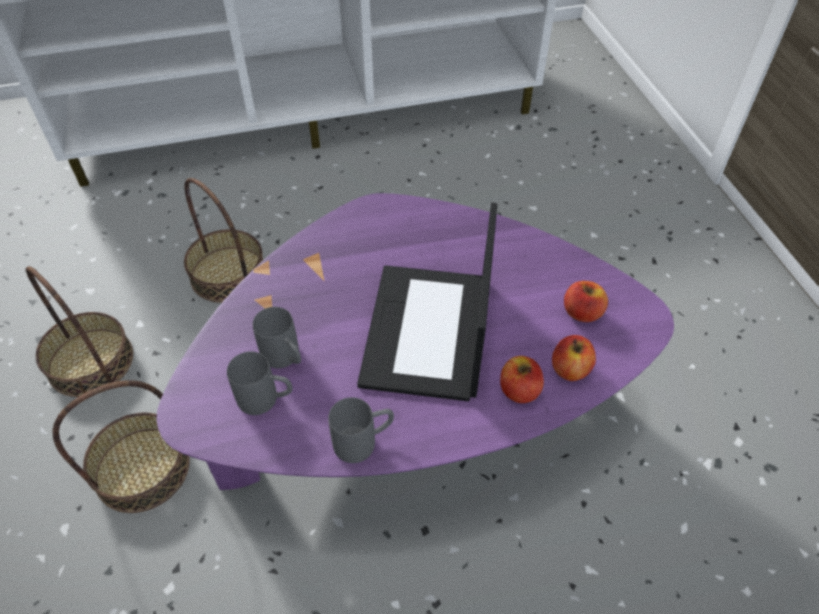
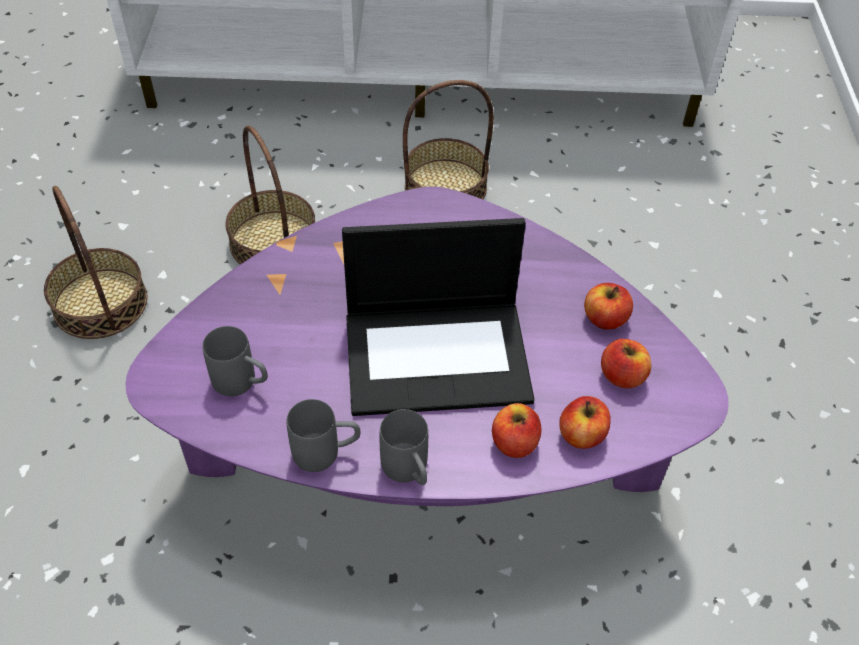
camera: 15 degrees right, 0 degrees up
basket [53,380,190,513] -> basket moved to [403,80,494,199]
grey mug [253,307,301,368] -> grey mug moved to [380,409,428,485]
laptop [357,203,497,401] -> laptop turned 120 degrees counterclockwise [342,218,534,416]
none -> apple [584,283,633,330]

